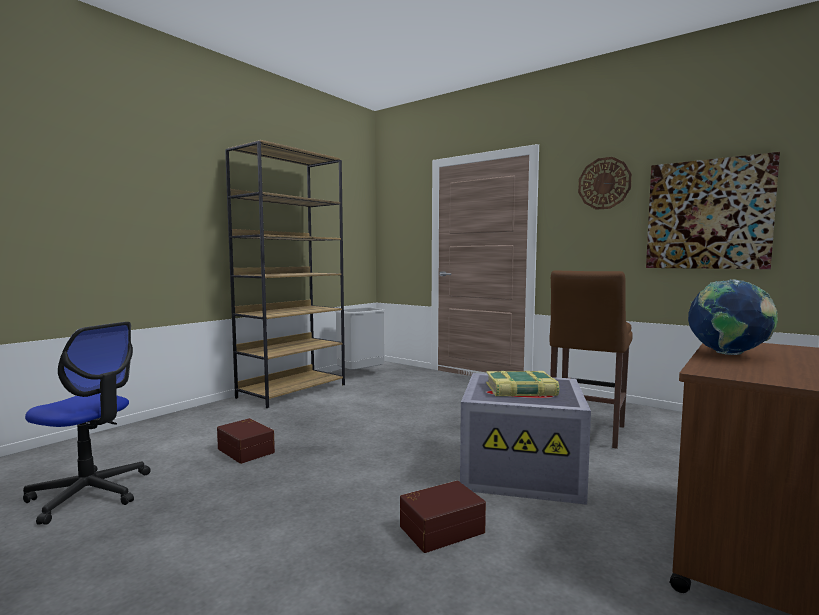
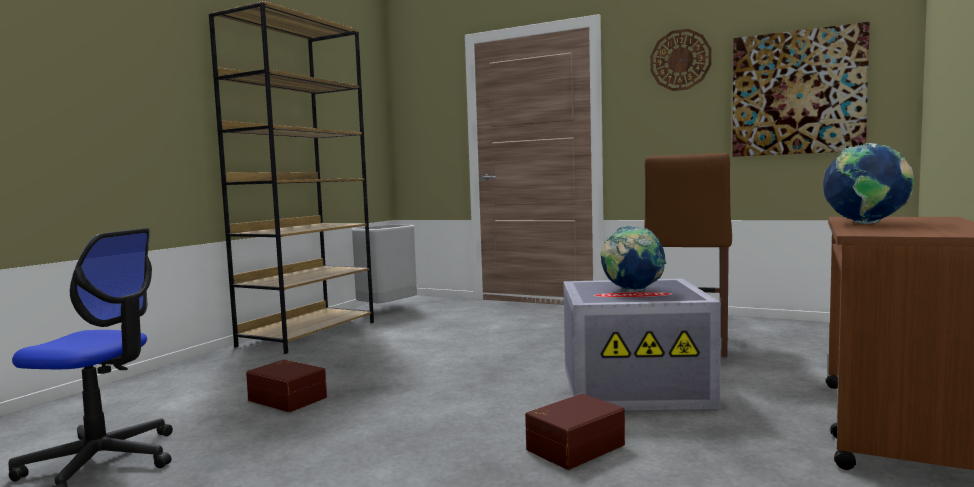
camera: 10 degrees left, 0 degrees up
book [486,371,559,396] -> globe [601,226,667,292]

